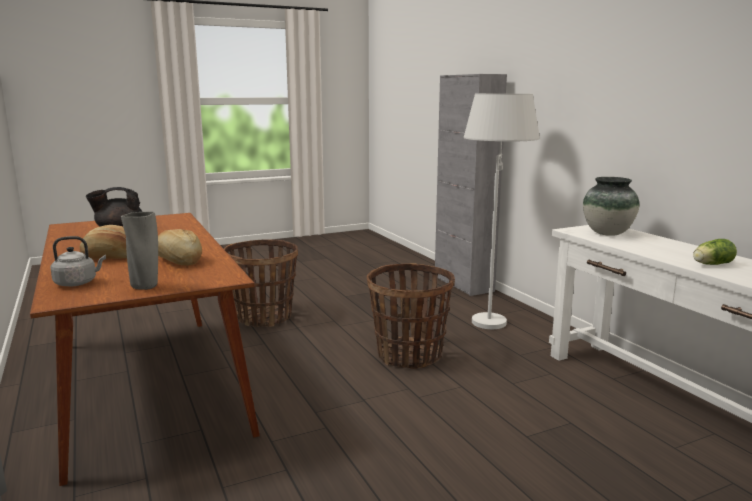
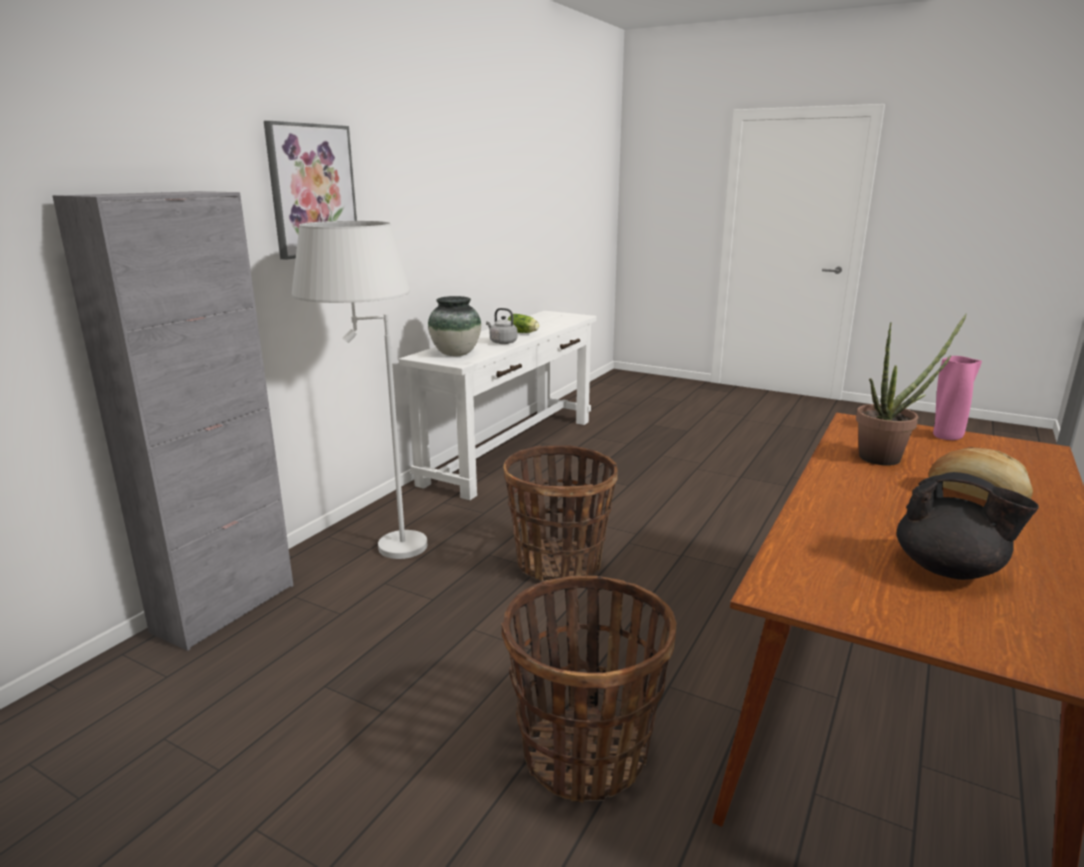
camera: 125 degrees left, 5 degrees up
grey kettle [51,236,106,286] -> grey kettle moved to [486,308,518,344]
grey vase [121,212,158,290] -> pink vase [933,356,982,440]
bread [158,229,202,266] -> potted plant [856,314,967,466]
none -> picture [264,121,357,260]

